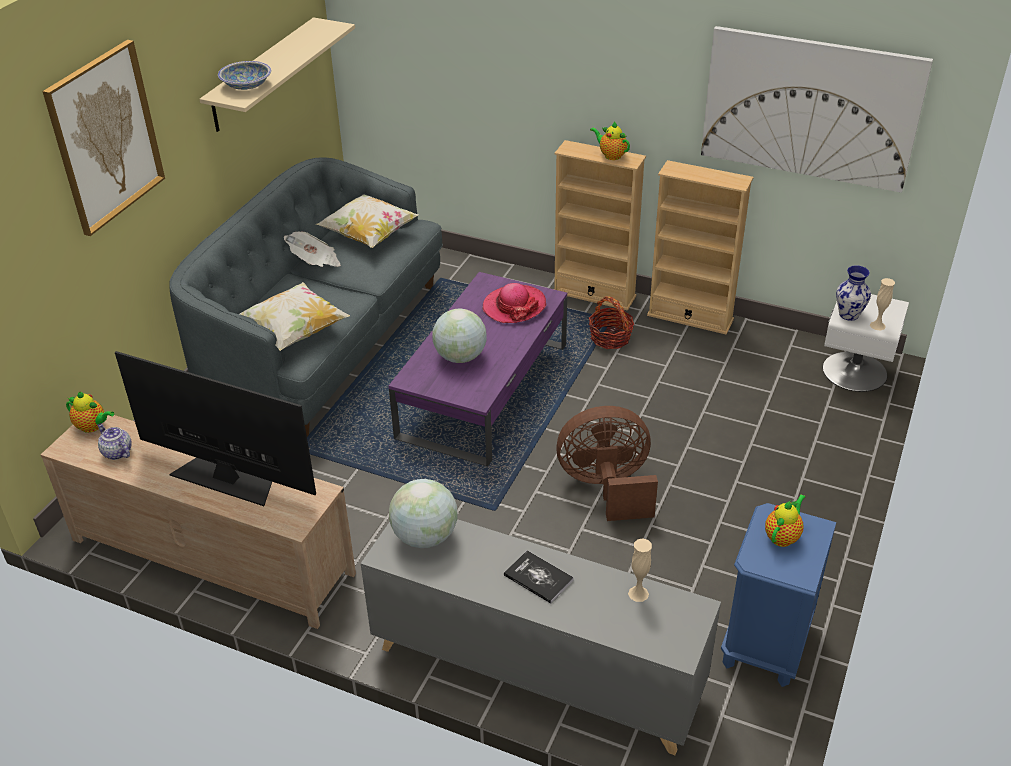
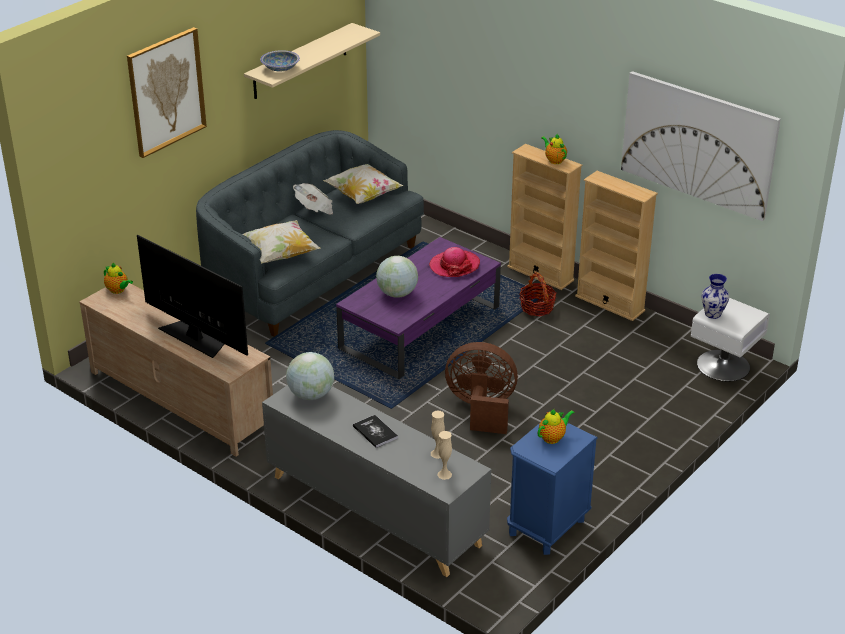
camera: 15 degrees right, 5 degrees down
teapot [98,423,132,460] -> none
beige vase [870,278,895,330] -> beige vase moved to [437,431,452,480]

